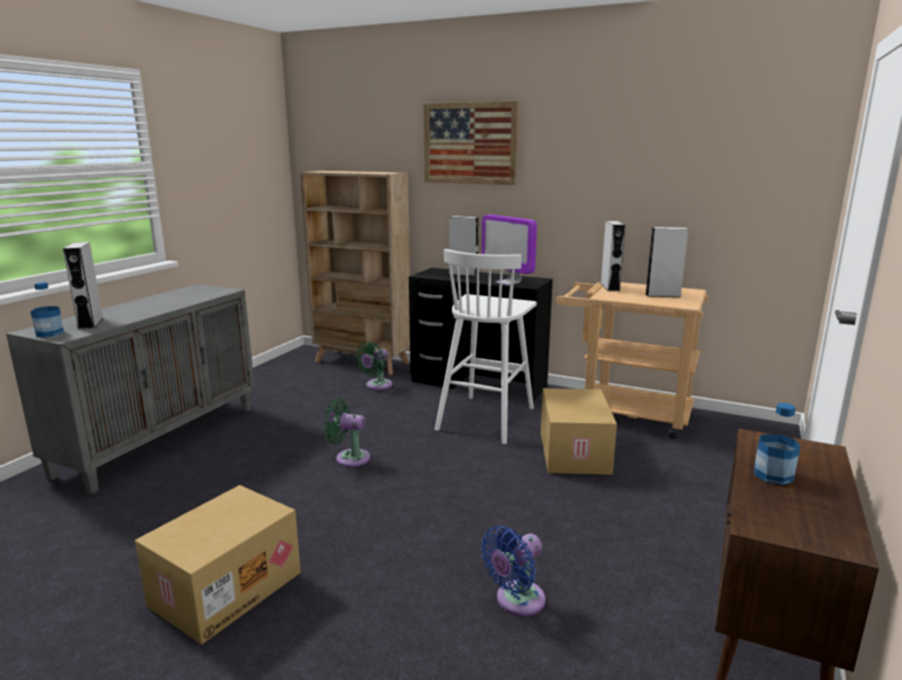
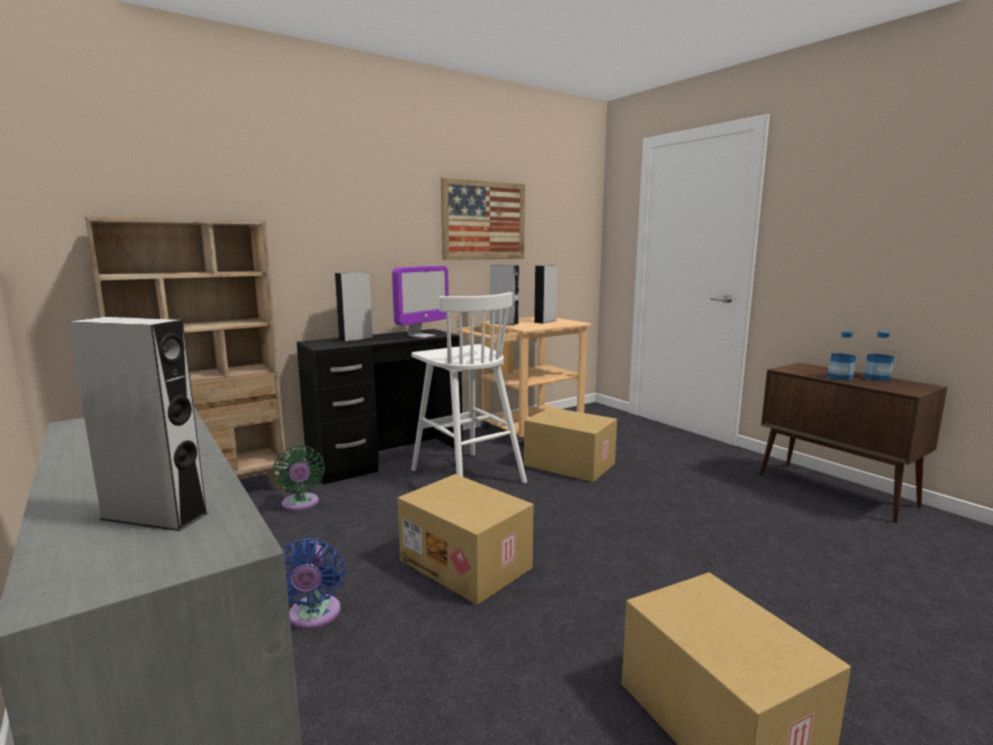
camera: 60 degrees left, 5 degrees down
bottle [30,282,64,337] -> bottle moved to [864,331,894,381]
green fan [324,398,370,467] -> cardboard box [398,474,534,605]
picture [423,101,519,185] -> picture moved to [441,177,525,260]
blue fan [481,526,546,616] -> blue fan moved to [282,538,345,629]
monitor [482,215,537,285] -> monitor turned 45 degrees counterclockwise [392,266,449,338]

